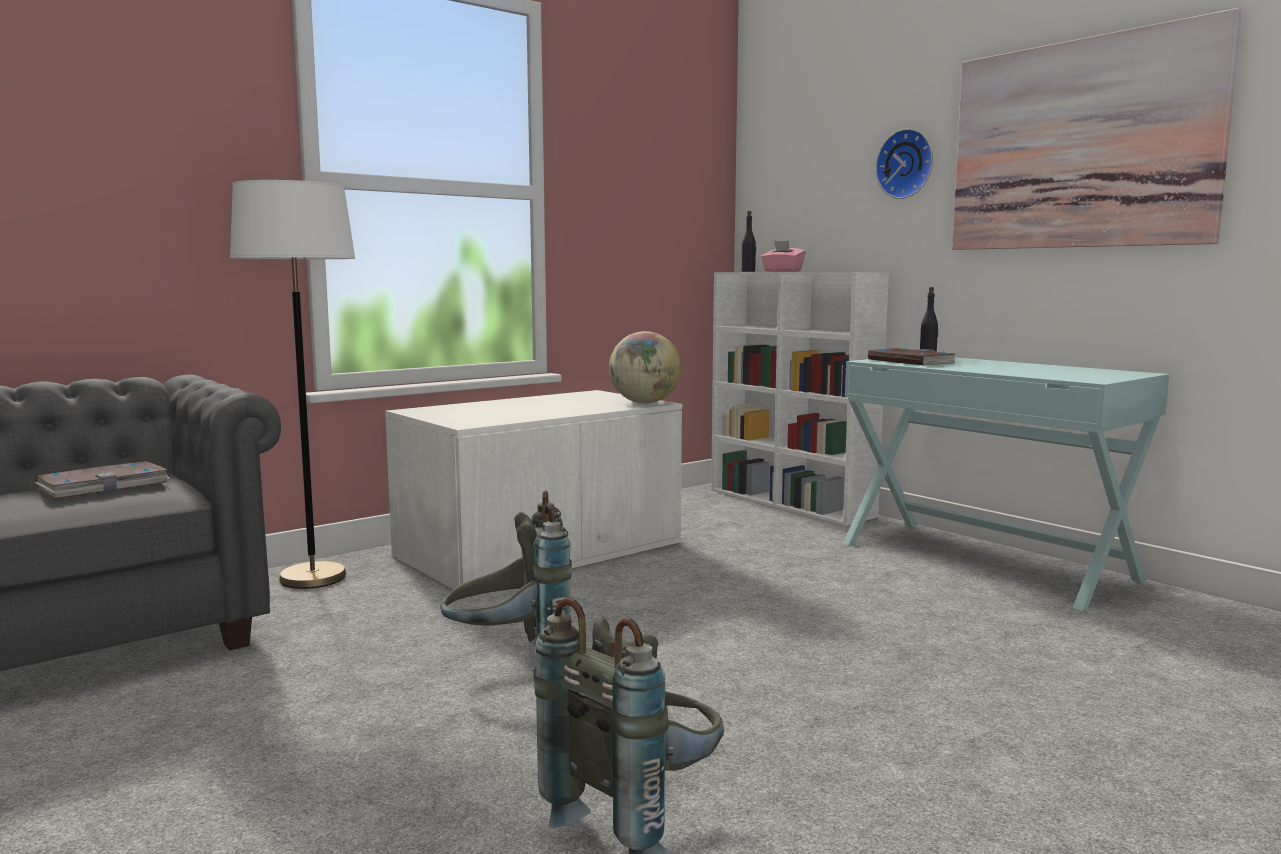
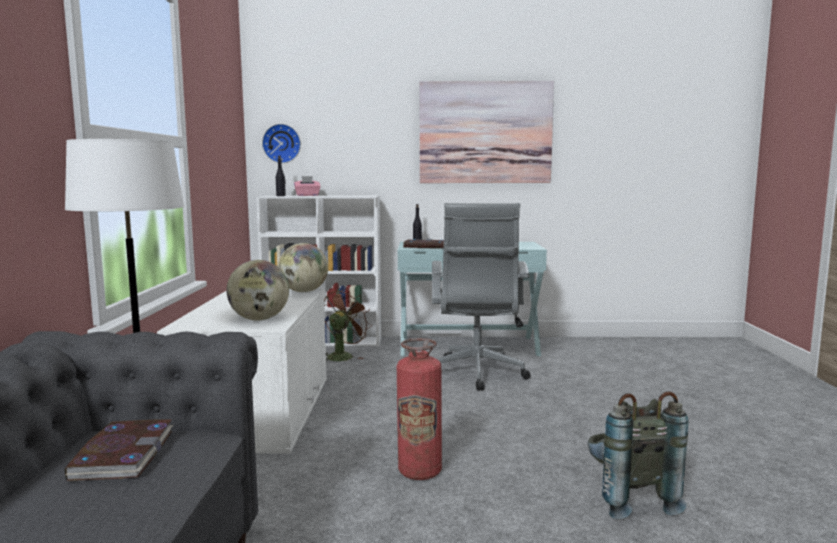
camera: 50 degrees left, 0 degrees up
grey backpack [440,490,572,643] -> fire extinguisher [397,338,442,480]
wall clock [875,129,933,199] -> wall clock moved to [262,124,301,163]
none -> globe [226,260,289,321]
none -> brown fan [324,288,372,361]
none -> grey office chair [432,203,531,391]

